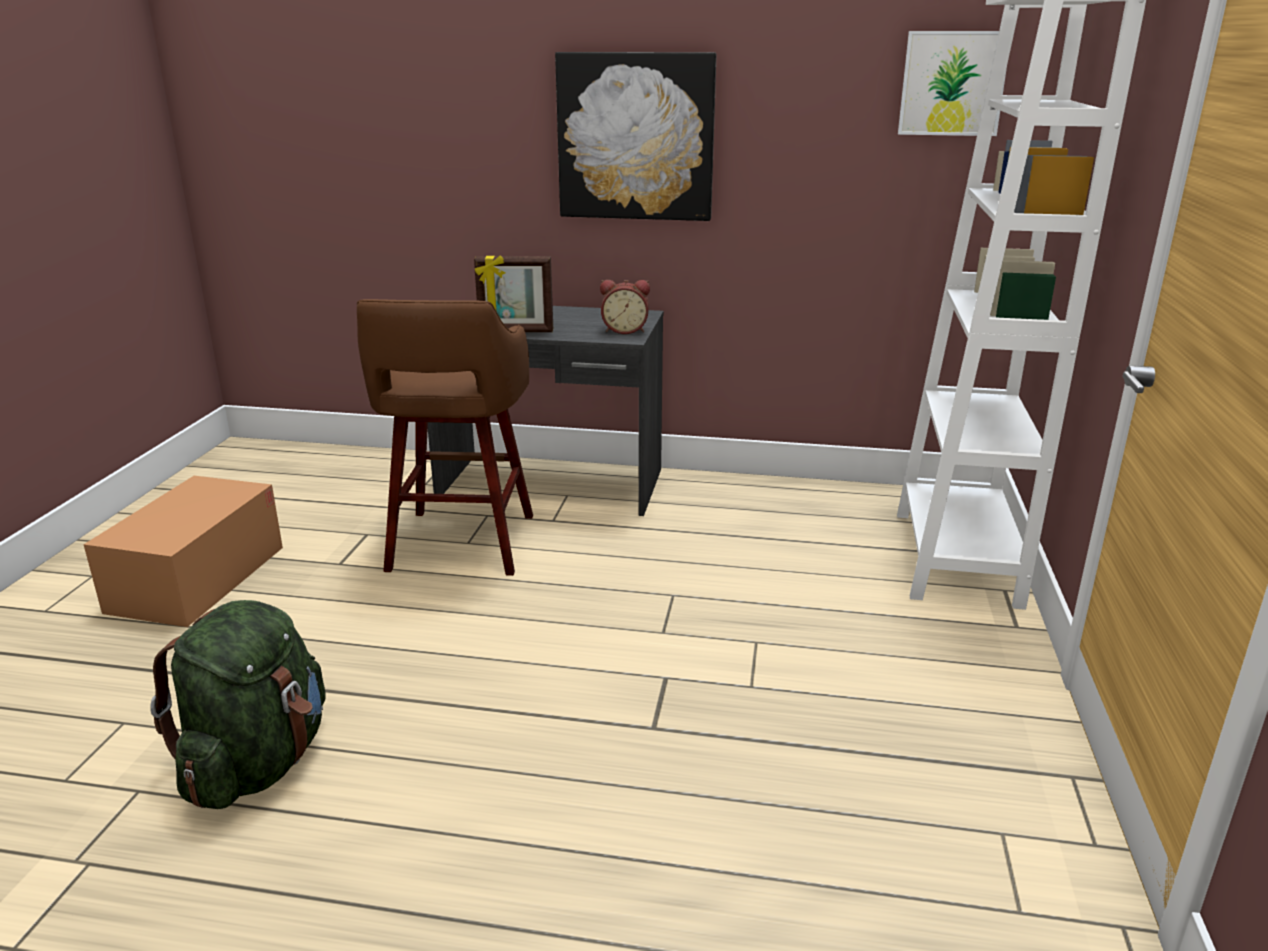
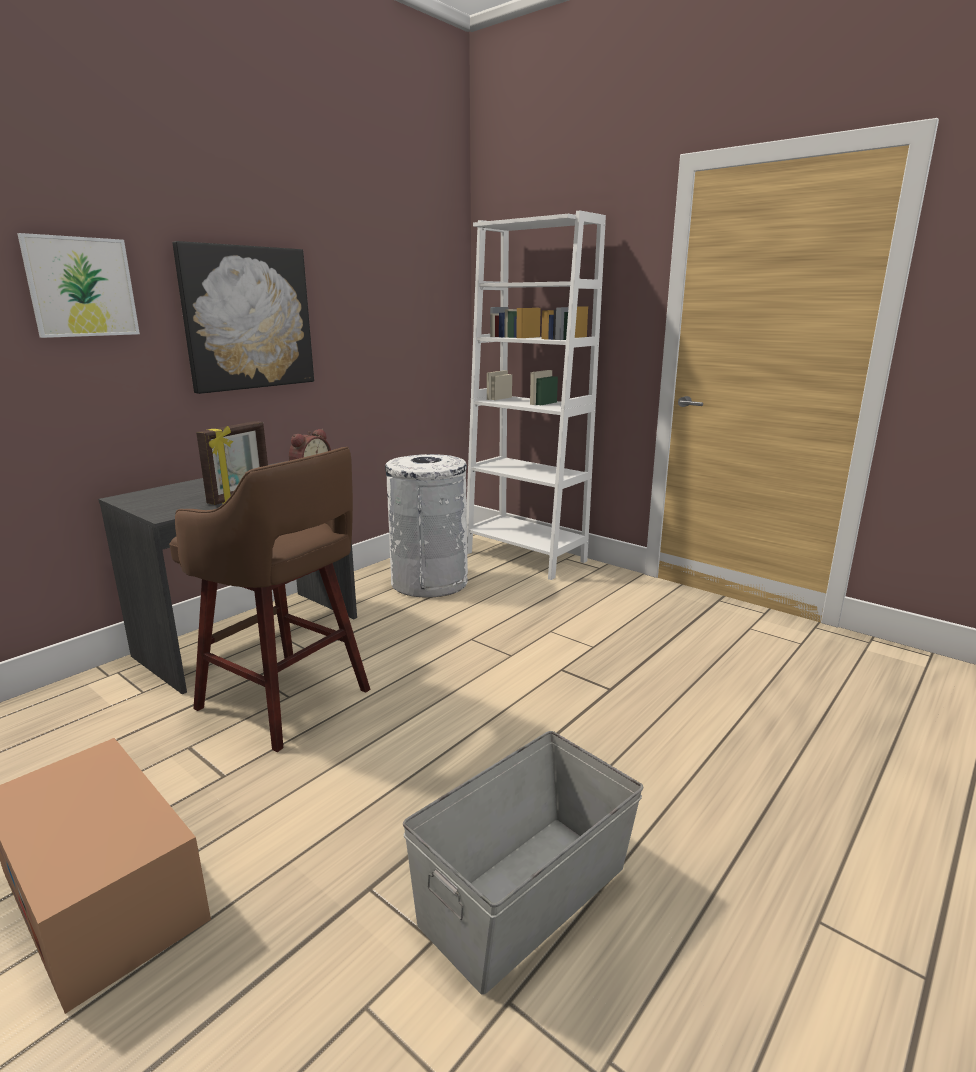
camera: 60 degrees left, 5 degrees down
green backpack [150,600,326,809] -> grey storage box [403,731,643,995]
picture [898,31,1007,136] -> picture moved to [17,233,140,338]
none -> white trash can [385,454,468,598]

